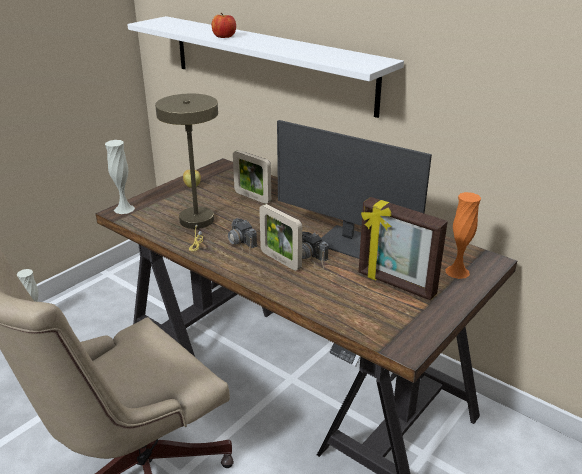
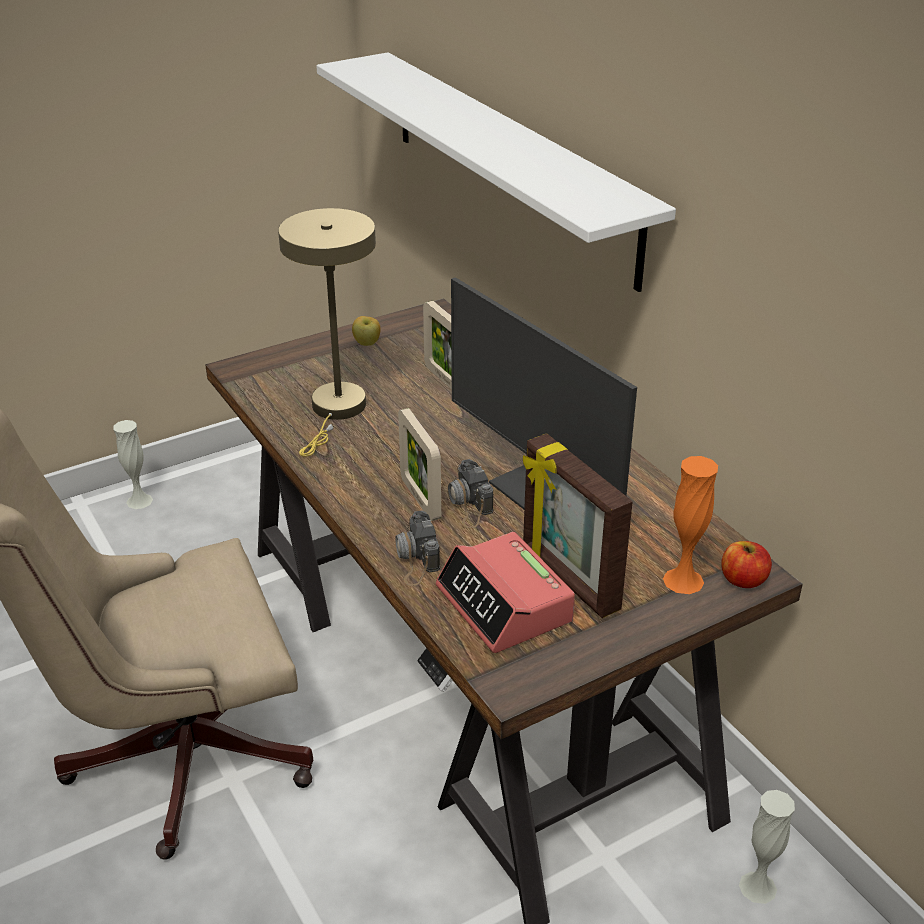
camera: 20 degrees right, 5 degrees up
white vase [105,140,135,214] -> white vase moved to [739,790,795,904]
apple [212,13,236,38] -> apple moved to [721,541,772,588]
camera [226,218,257,256] -> camera moved to [395,510,440,586]
none -> alarm clock [435,532,575,653]

